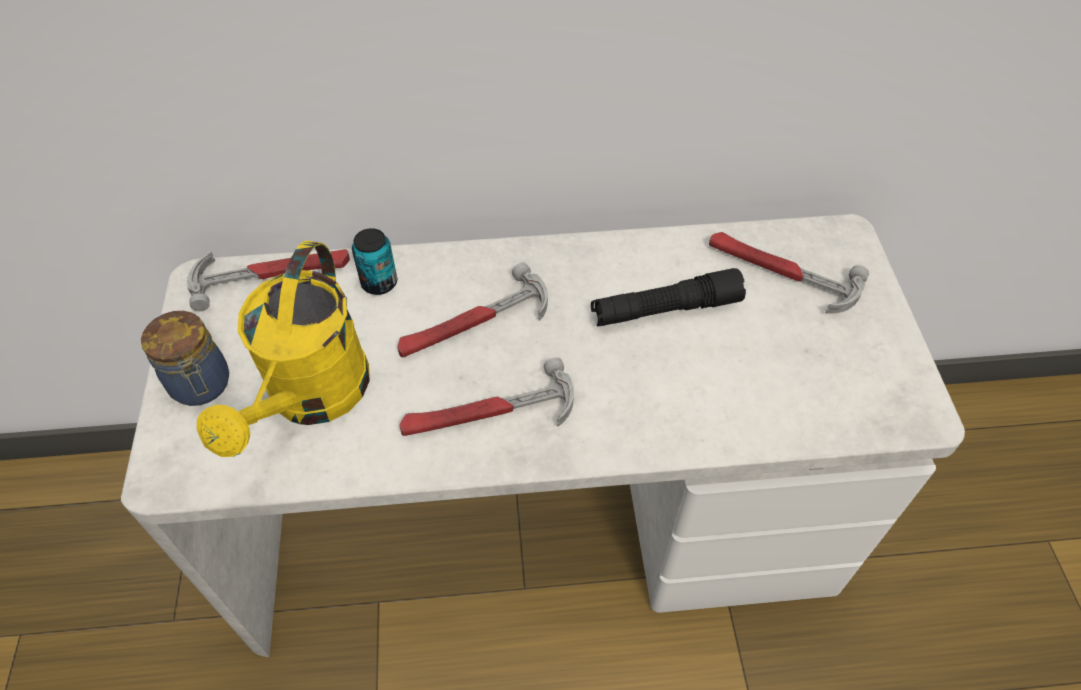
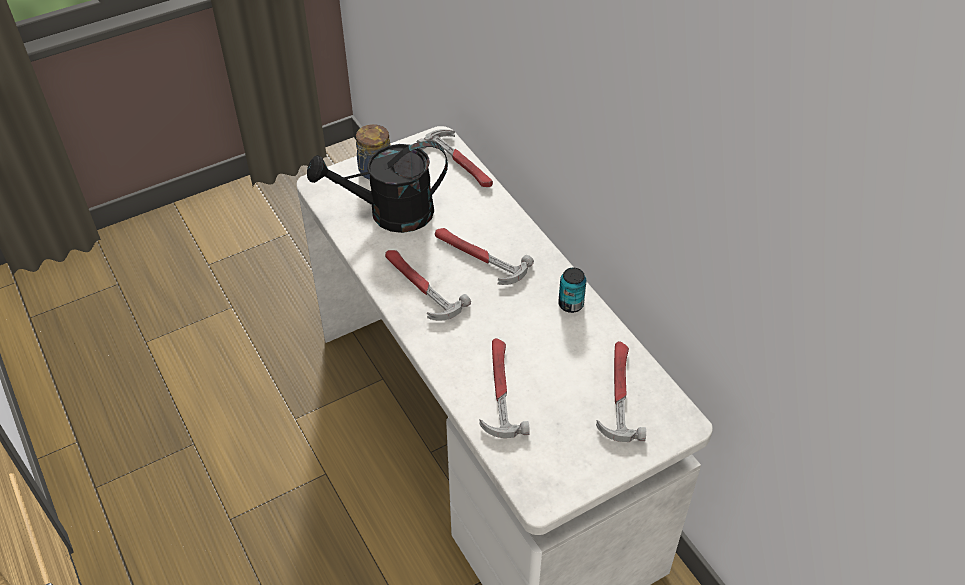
camera: 65 degrees right, 5 degrees down
yellow watering can [197,241,370,457] -> black watering can [307,141,448,233]
can [352,228,397,295] -> can moved to [558,268,586,313]
black flashlight [591,268,746,327] -> none
none -> hammer [480,338,530,438]

